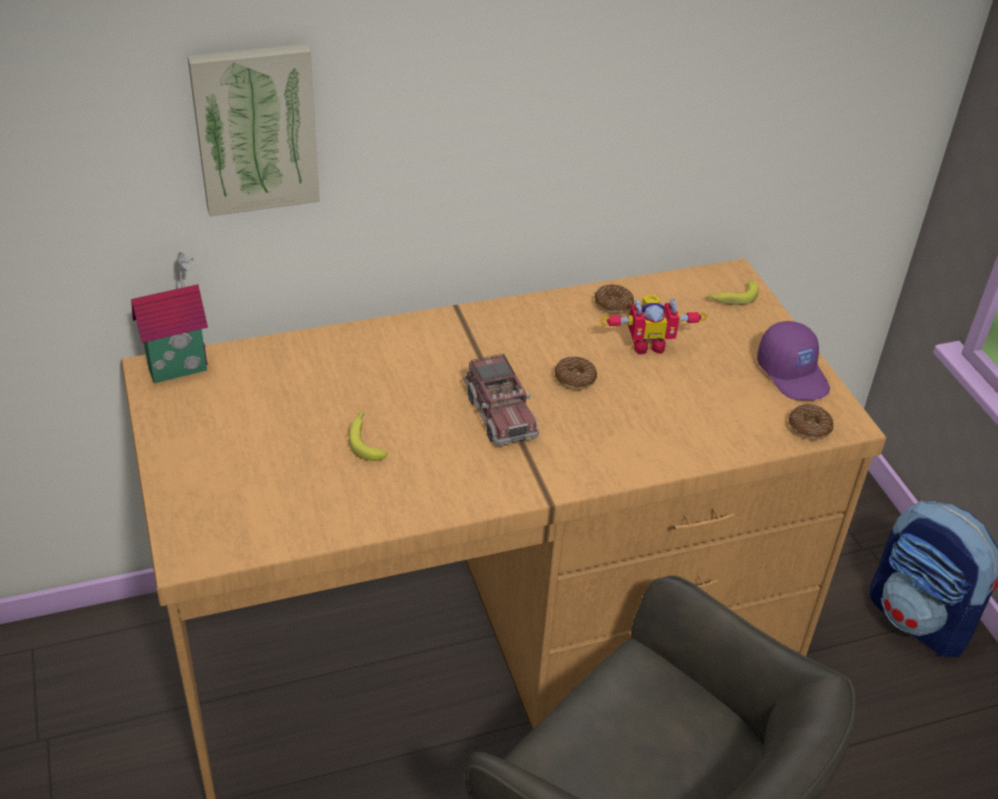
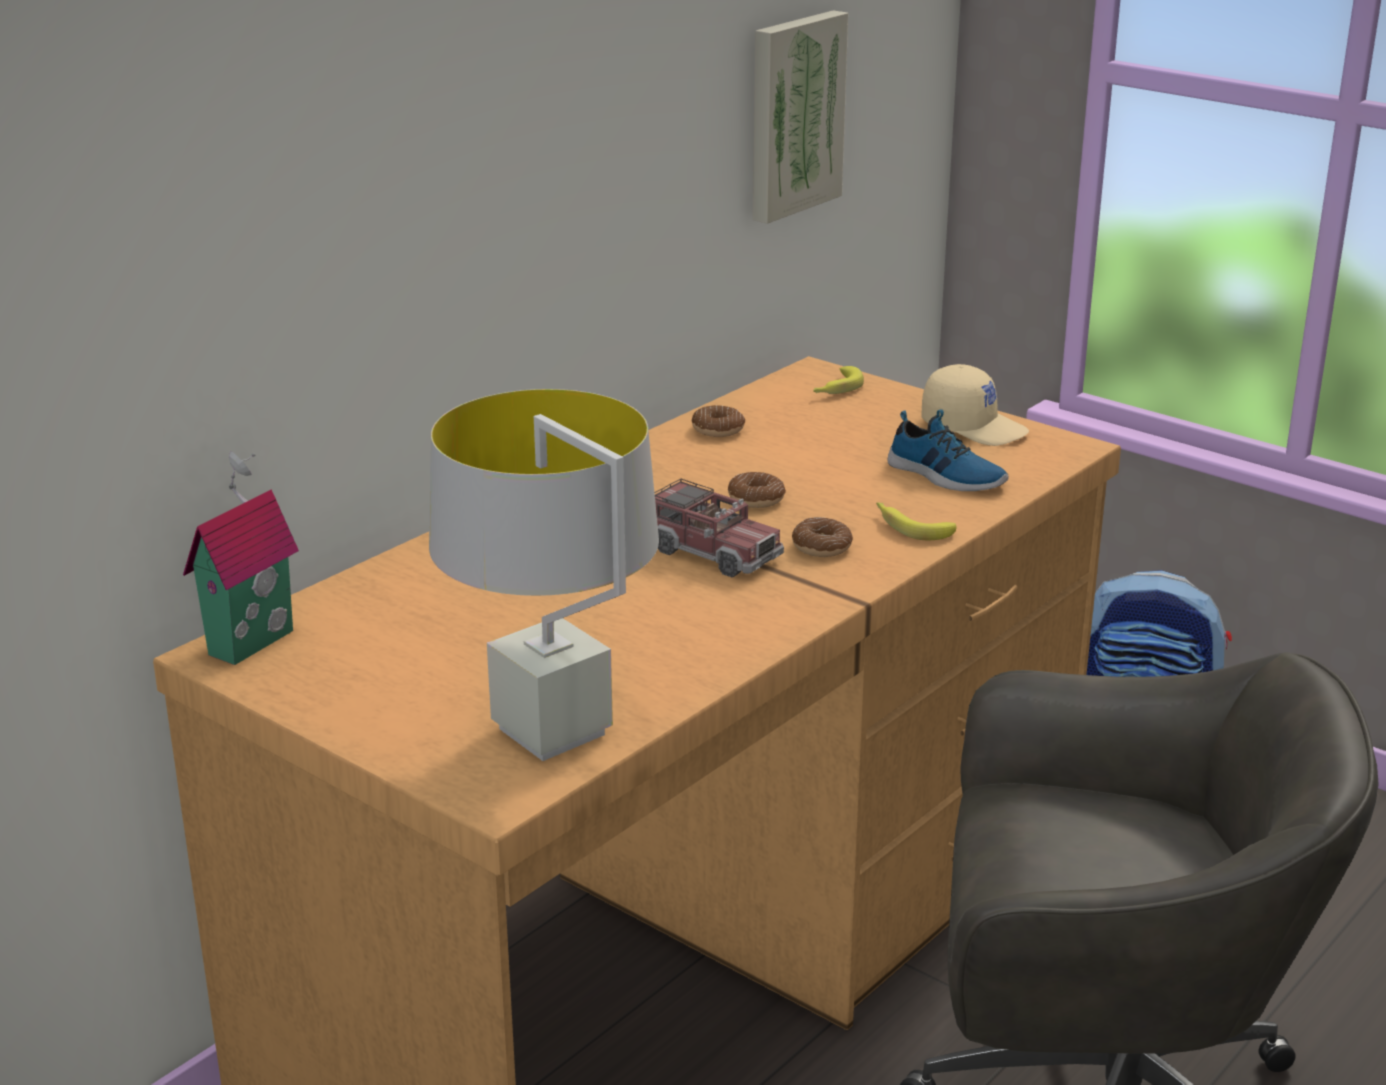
camera: 30 degrees left, 15 degrees down
picture [187,43,320,216] -> picture moved to [753,10,848,224]
banana [349,410,388,461] -> banana moved to [876,502,957,540]
toy robot [600,294,707,355] -> none
purple cap [757,321,830,400] -> beige cap [922,364,1029,446]
donut [788,404,833,440] -> donut moved to [792,517,853,557]
none -> grey table lamp [429,389,659,761]
none -> shoe [887,409,1009,491]

